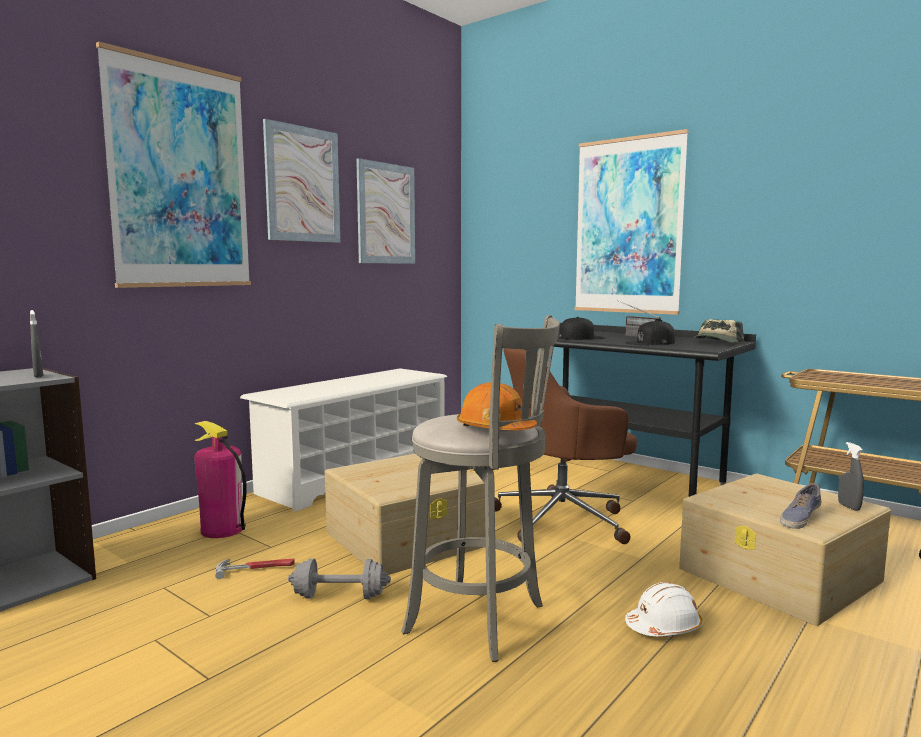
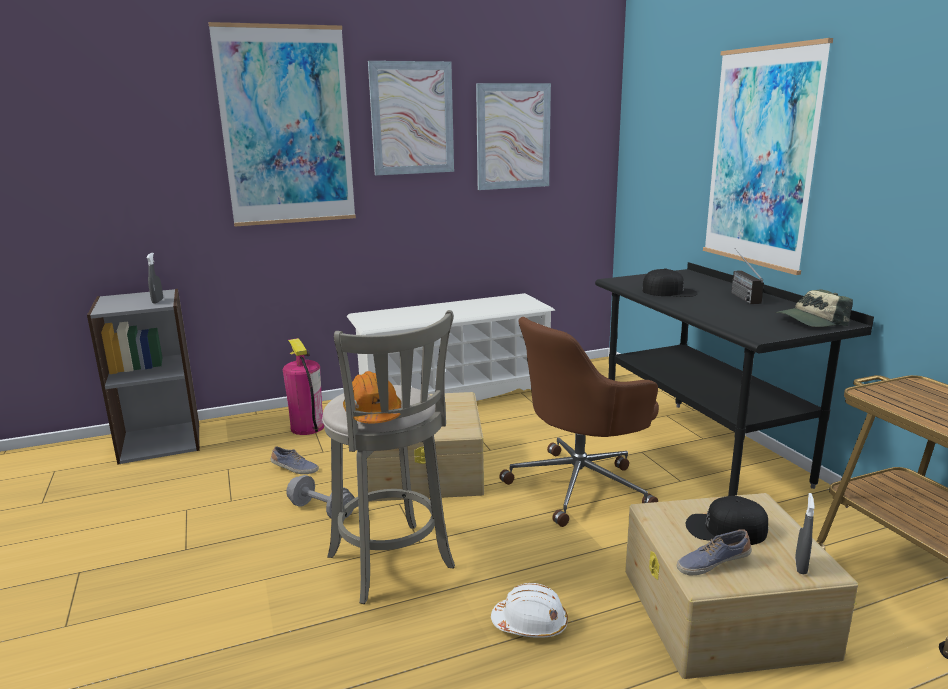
camera: 30 degrees right, 10 degrees up
hammer [215,558,295,579] -> shoe [271,446,319,474]
brown office chair [495,348,637,544] -> brown office chair turned 45 degrees counterclockwise [499,317,659,527]
black cap [625,320,675,345] -> black cap moved to [686,496,768,545]

